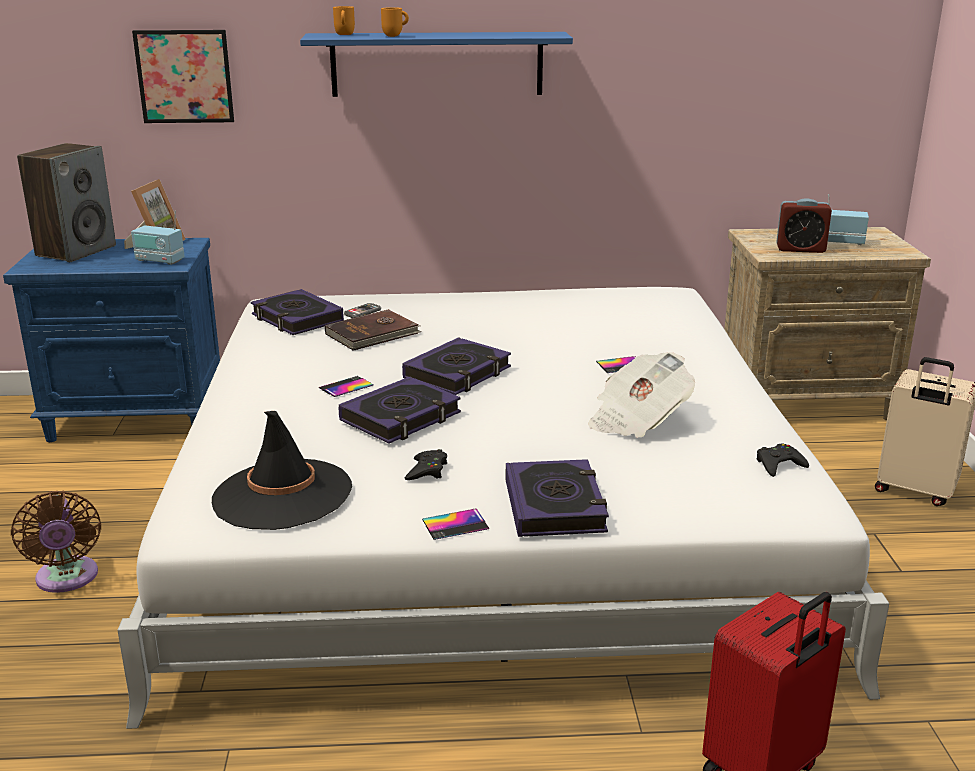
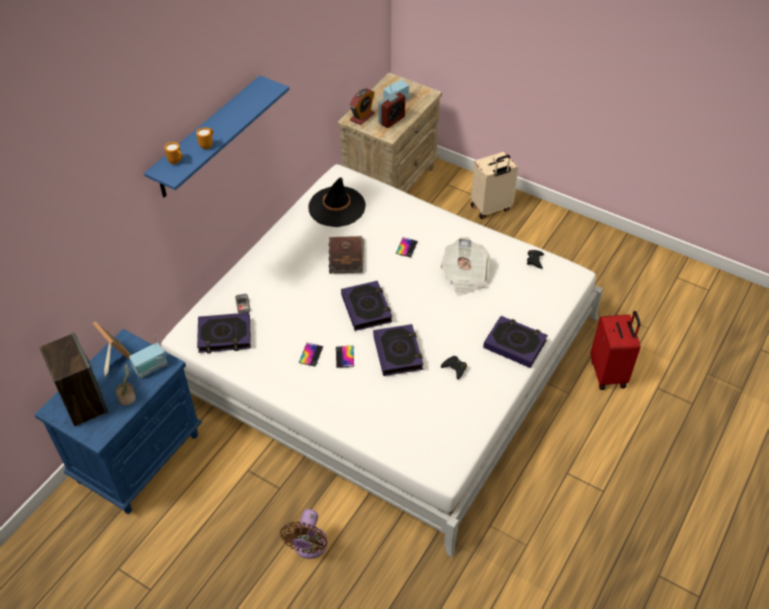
camera: 55 degrees left, 25 degrees up
brown fan [11,490,101,593] -> brown fan turned 90 degrees clockwise [280,509,327,559]
picture [132,30,234,123] -> none
black hat [212,411,352,530] -> black hat moved to [309,177,366,227]
brown book [325,309,422,351] -> brown book moved to [329,236,364,274]
phone [422,509,489,540] -> phone moved to [299,343,323,367]
none -> potted plant [116,364,136,405]
none -> alarm clock [350,89,375,125]

